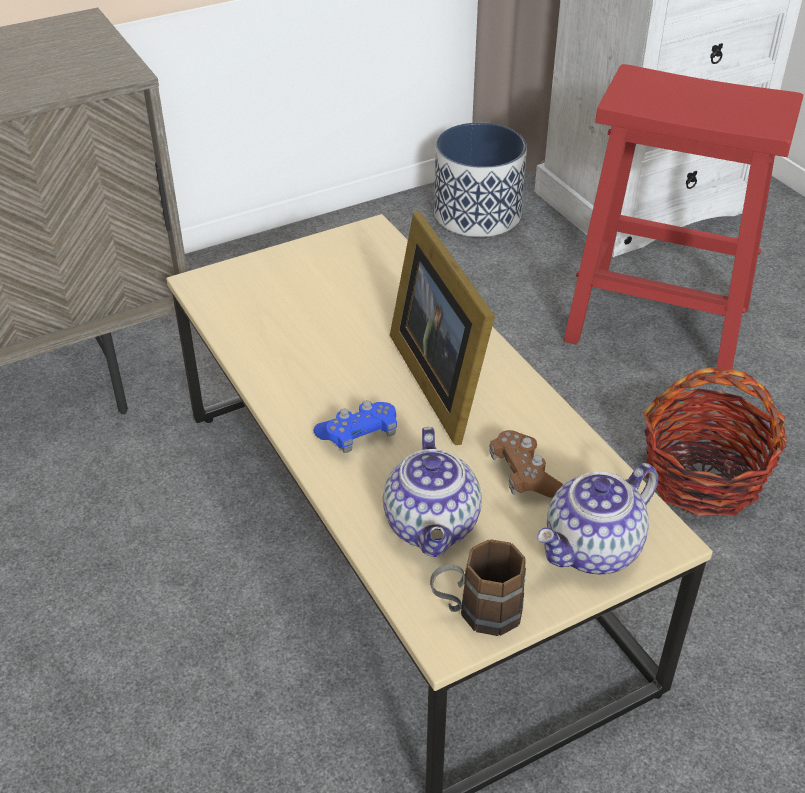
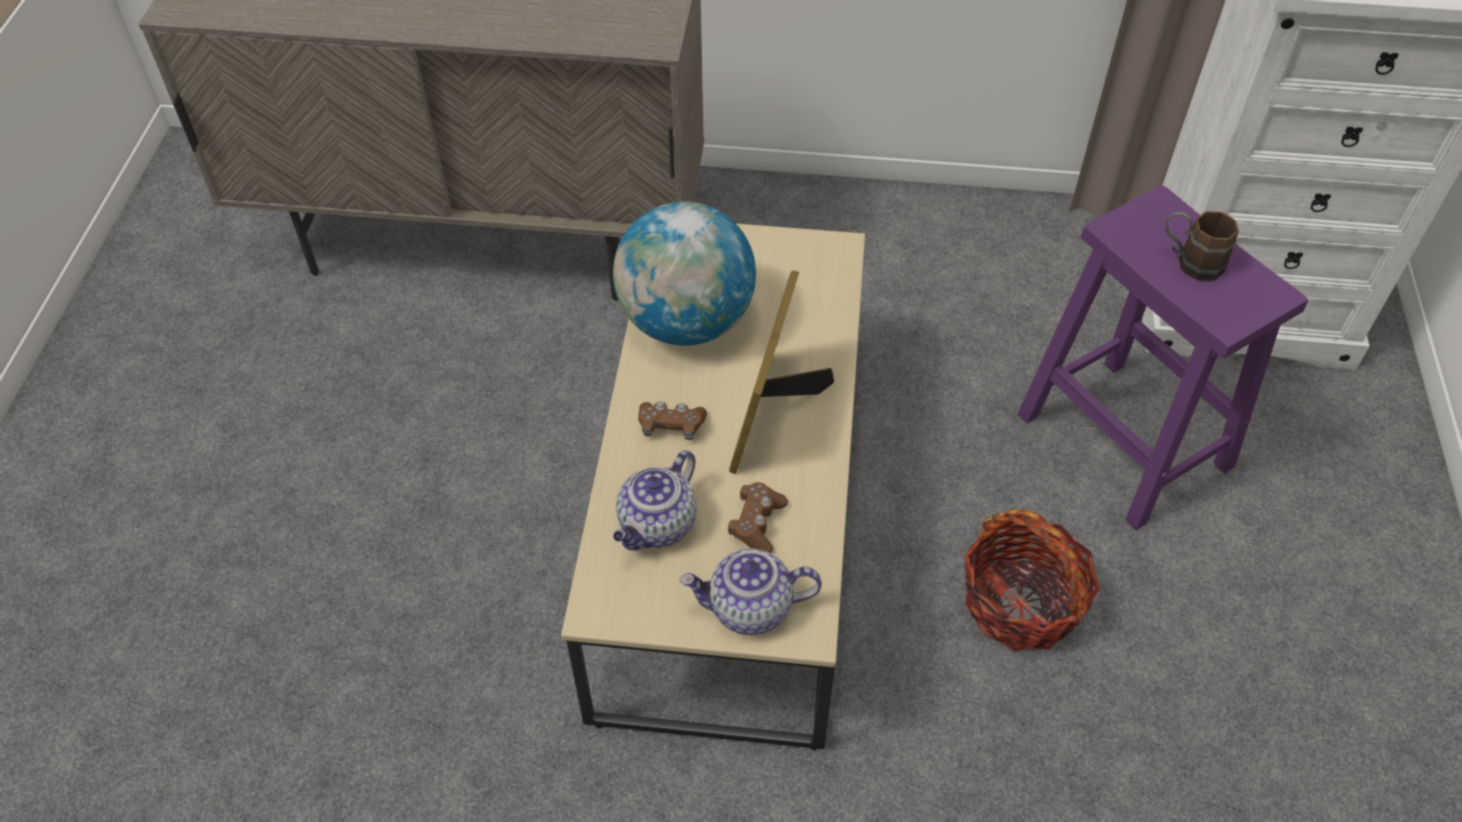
camera: 35 degrees right, 10 degrees up
blue game controller [313,400,397,453] -> brown game controller [638,401,707,440]
brown mug [430,539,526,636] -> brown mug moved to [1165,211,1239,281]
planter [434,123,527,237] -> none
red stool [564,64,803,379] -> purple stool [1017,186,1308,530]
none -> globe [613,201,756,346]

